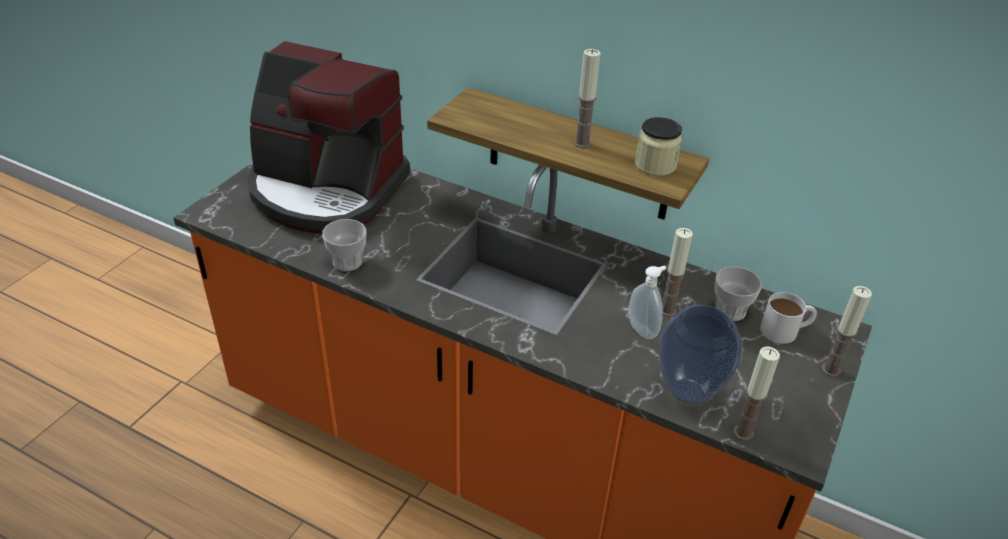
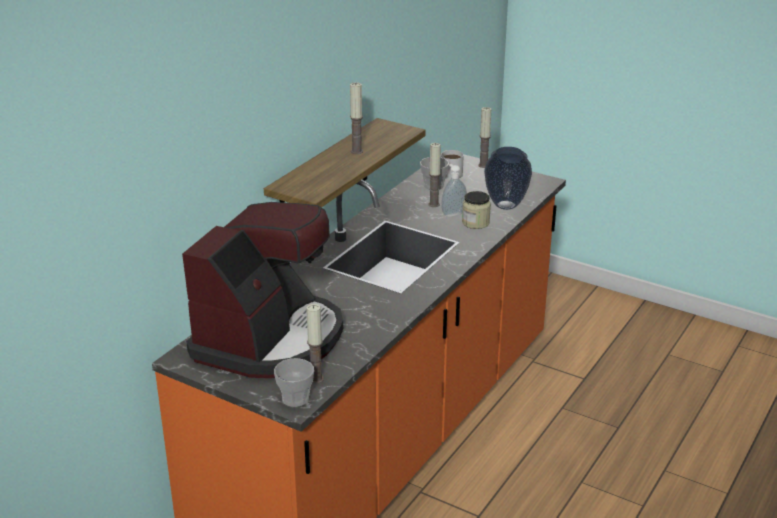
camera: 85 degrees left, 10 degrees down
cup [322,219,367,271] -> cup moved to [274,358,314,407]
jar [635,117,682,176] -> jar moved to [462,191,491,229]
candle [734,347,780,441] -> candle moved to [306,304,324,384]

